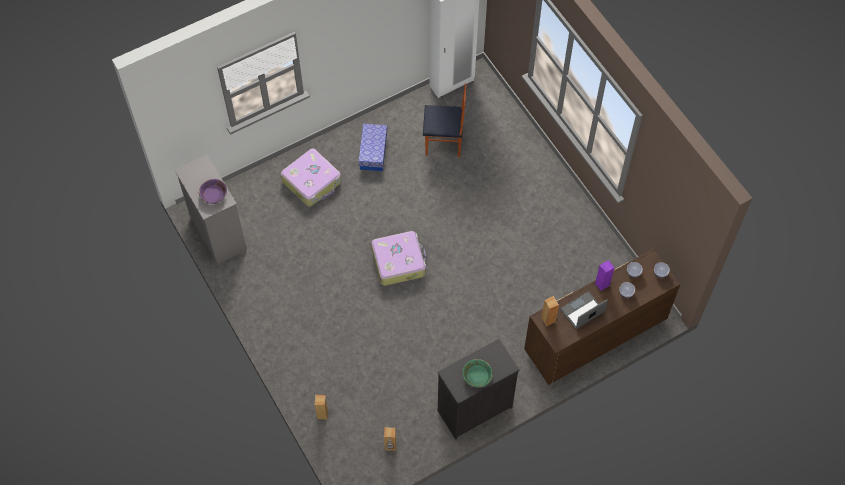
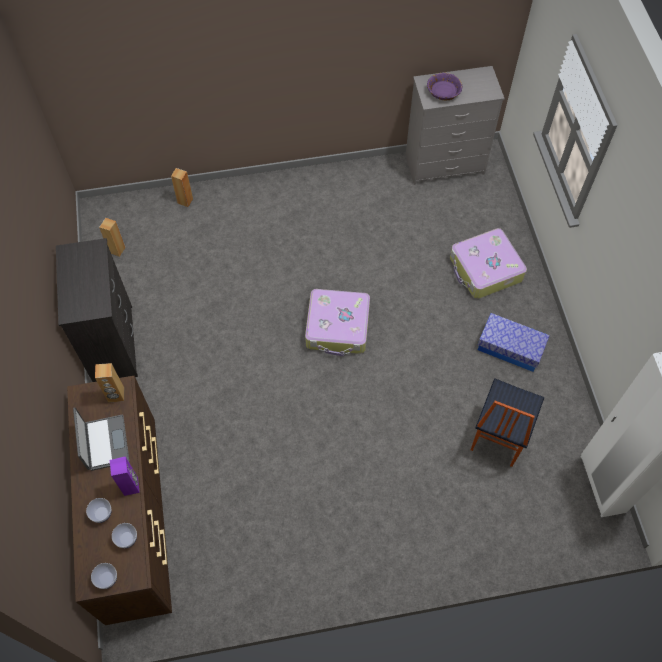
camera: 110 degrees right, 0 degrees up
green bowl [462,359,493,388] -> none

